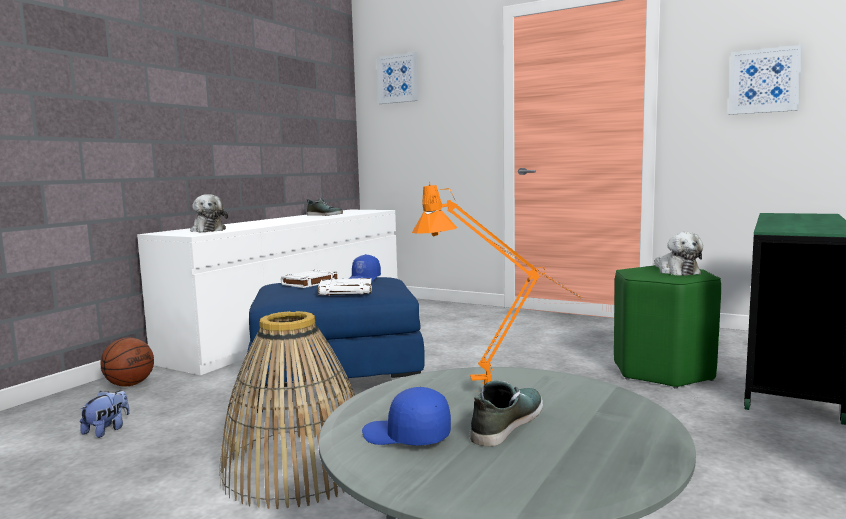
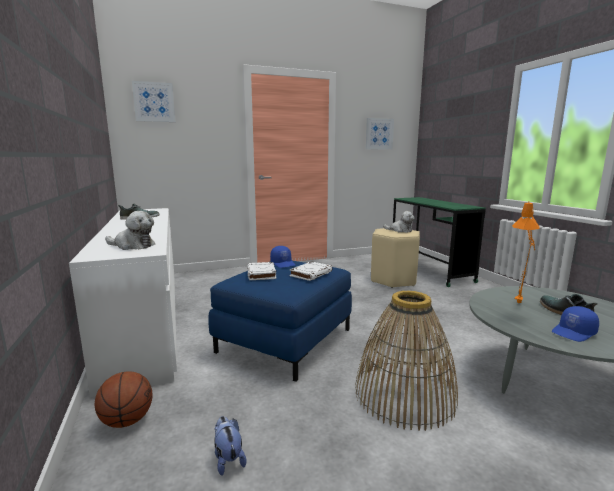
camera: 50 degrees left, 5 degrees up
green stool [614,265,721,389] -> beige stool [371,228,420,288]

